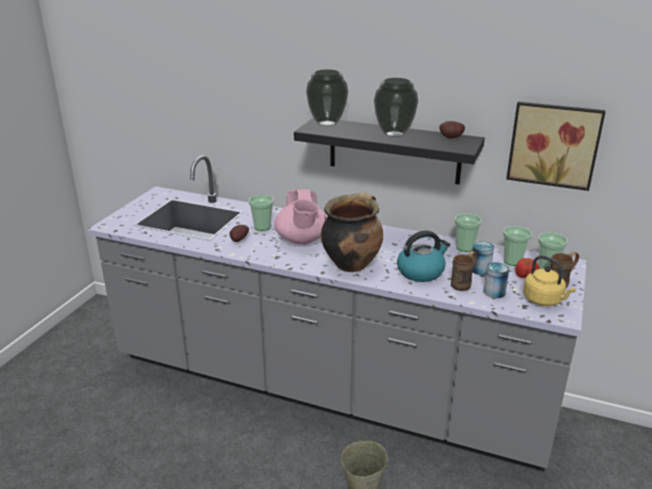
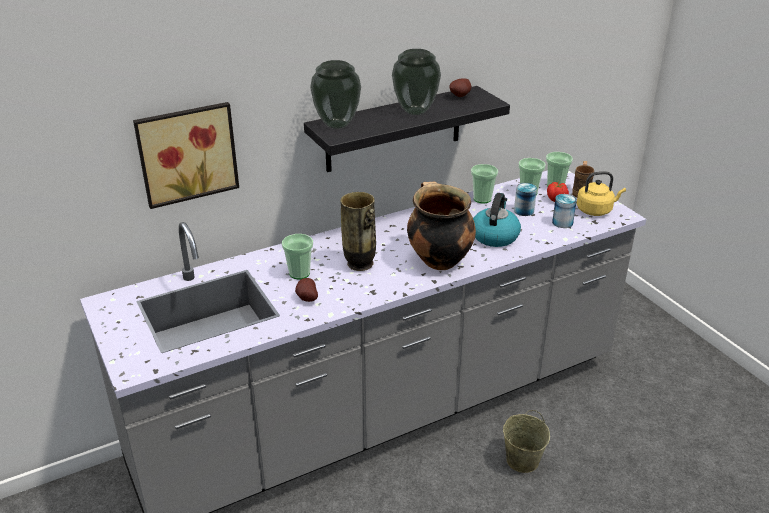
camera: 50 degrees left, 5 degrees up
pink teapot [274,189,327,244] -> vase [340,192,376,271]
brown mug [451,251,477,291] -> none
picture [506,102,606,191] -> picture moved to [133,102,239,209]

